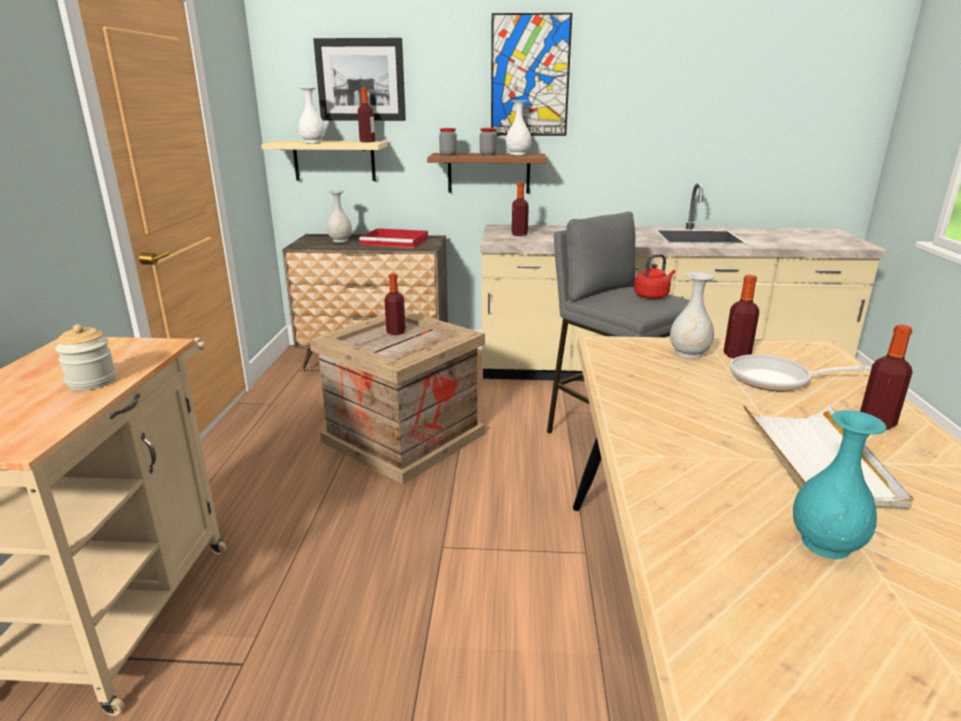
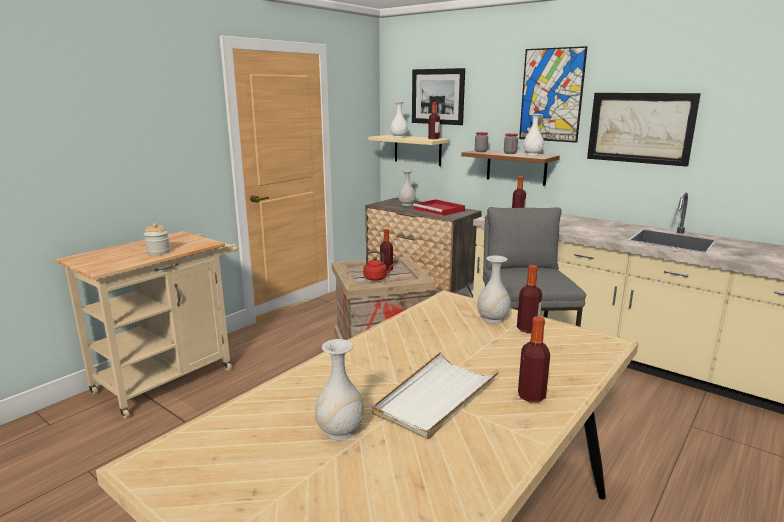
camera: 35 degrees right, 5 degrees down
red kettle [634,254,675,299] -> red kettle moved to [363,251,394,281]
frying pan [730,354,871,391] -> none
turquoise vase [793,410,886,559] -> white vase [315,339,364,440]
none -> picture [587,93,701,167]

